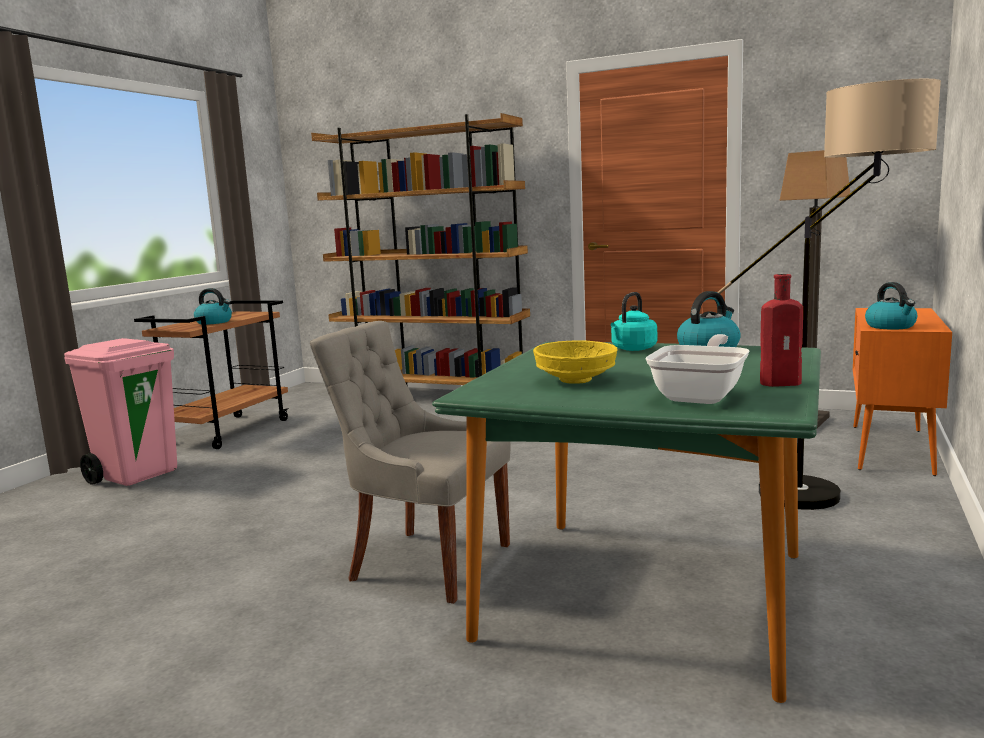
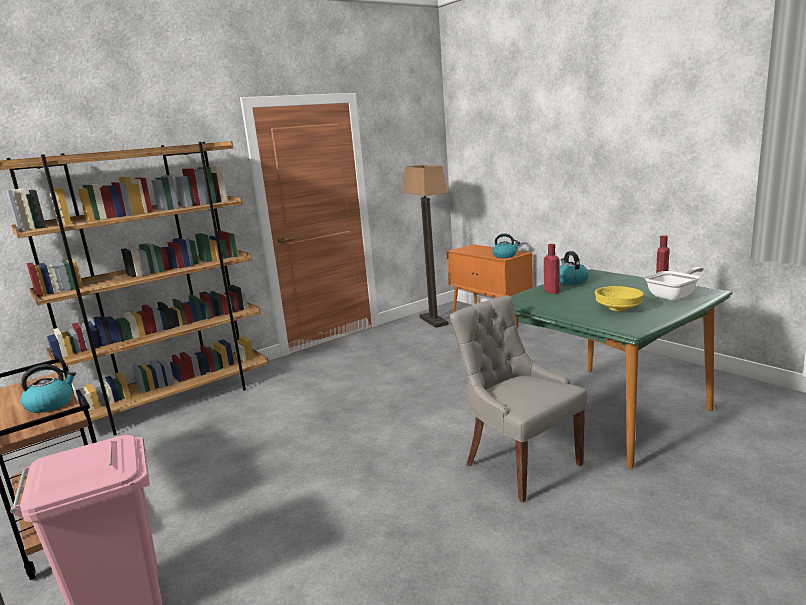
camera: 60 degrees left, 5 degrees up
grey chair [310,321,511,604] -> grey chair turned 90 degrees clockwise [449,295,588,502]
turquoise kettle [611,292,657,351] -> red bottle [544,244,559,294]
frying pan [645,334,749,404] -> frying pan turned 90 degrees clockwise [645,267,704,301]
floor lamp [718,78,941,510] -> none

